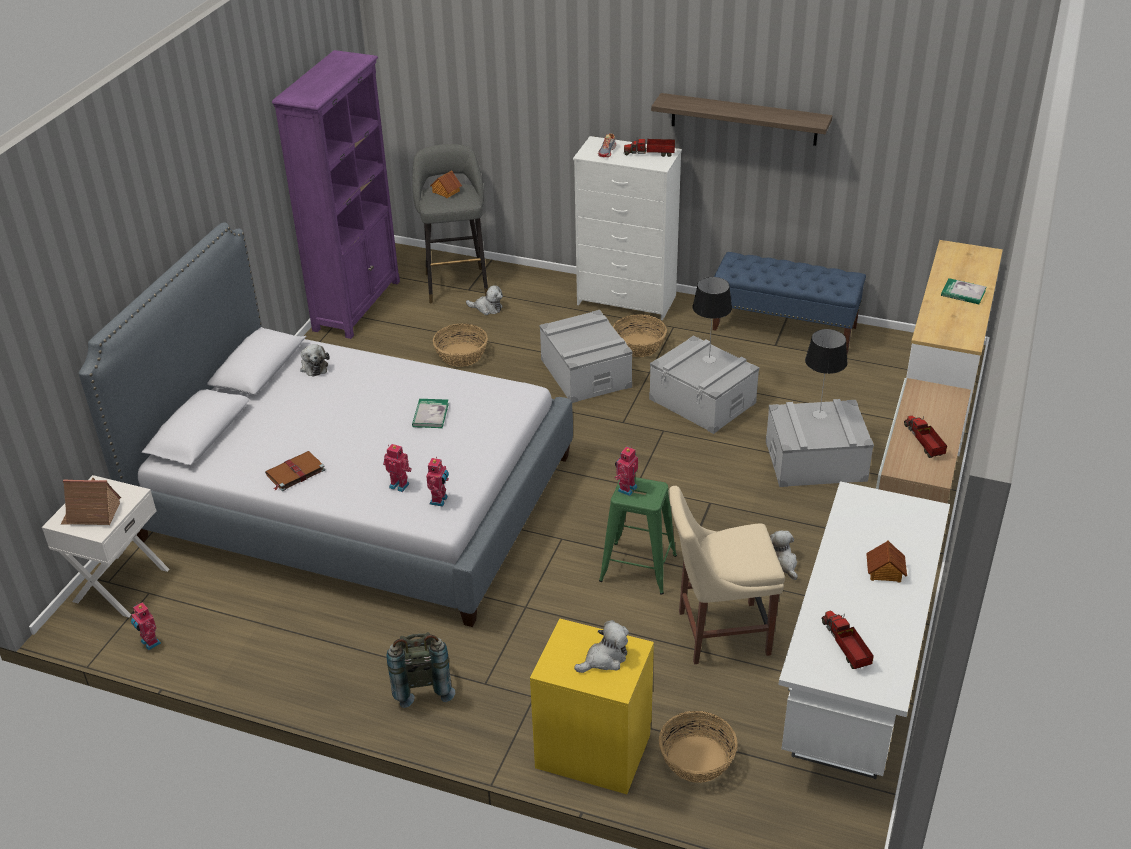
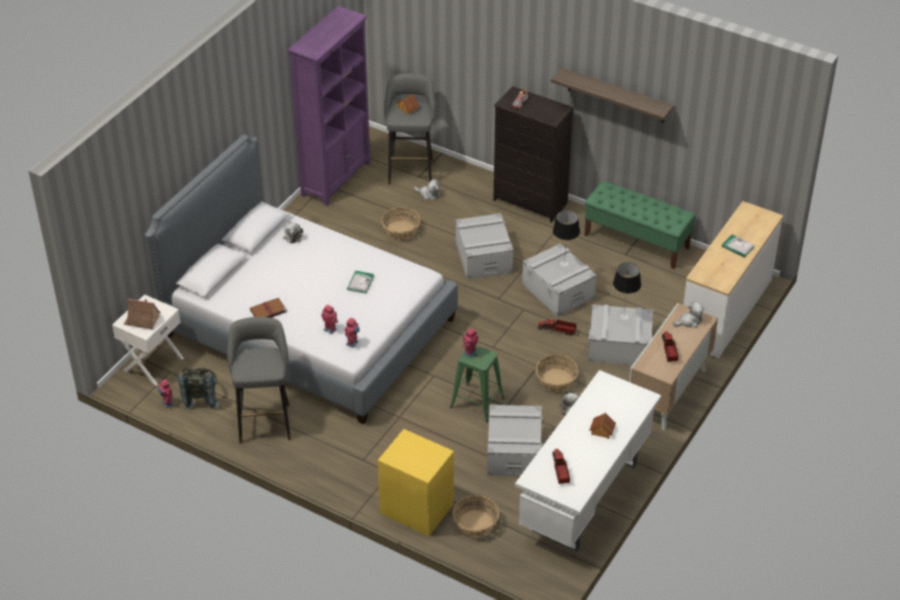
camera: 10 degrees right, 5 degrees up
grey backpack [386,632,455,708] -> grey backpack moved to [178,367,219,410]
white dresser [573,136,682,320] -> black dresser [493,86,574,222]
plush toy [574,620,629,673] -> plush toy moved to [673,302,704,328]
basket [613,314,667,357] -> basket moved to [536,355,579,392]
toy truck [624,139,675,157] -> toy truck moved to [538,319,577,336]
beige chair [668,486,785,664] -> grey storage box [487,404,544,476]
blue bench [713,252,866,354] -> green bench [585,181,696,269]
none -> grey stool [227,317,291,444]

